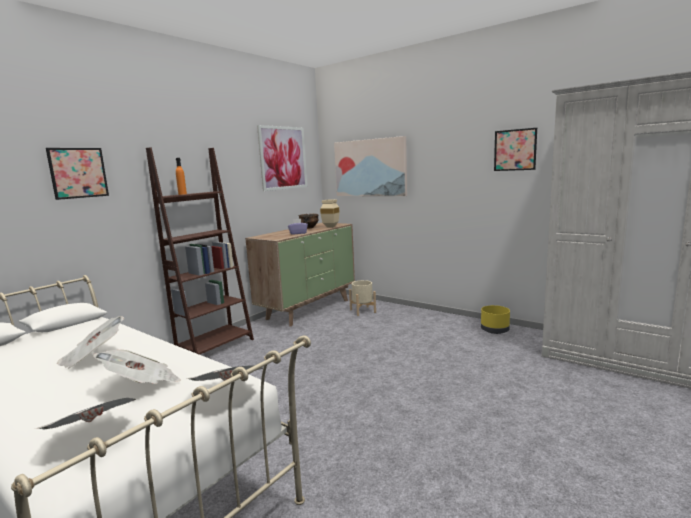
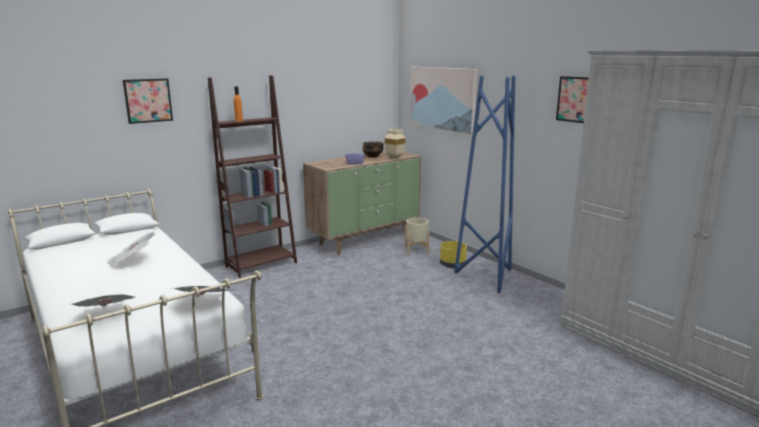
camera: 15 degrees right, 5 degrees up
newspaper [93,350,181,384] -> none
picture [257,125,307,191] -> none
yellow planter [481,305,510,334] -> yellow planter moved to [440,241,467,268]
none -> blue clothes rack [454,75,515,293]

